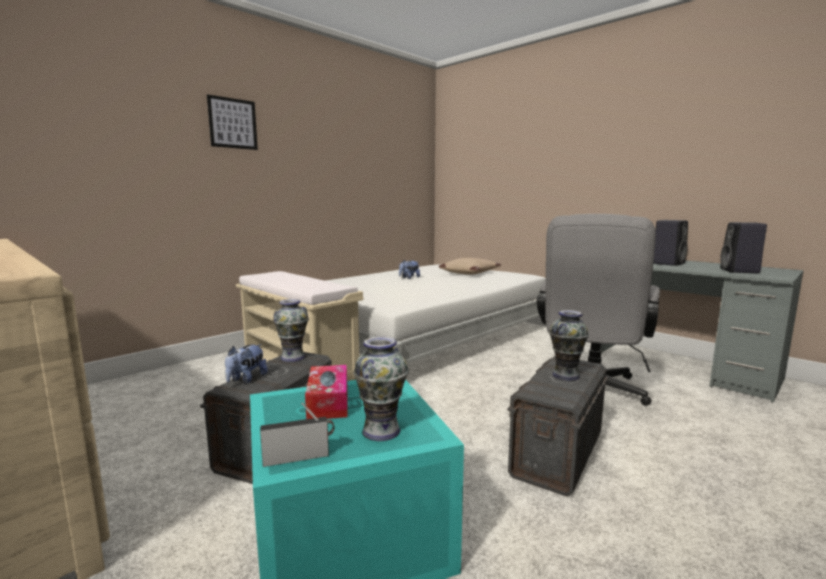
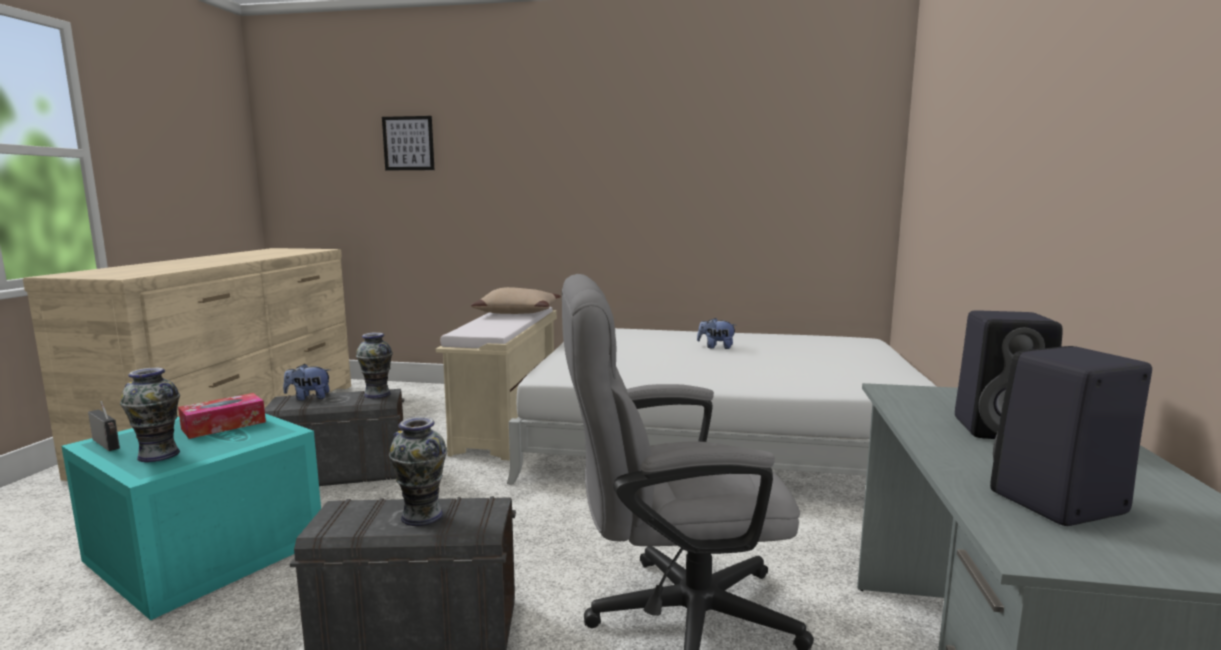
camera: 55 degrees right, 0 degrees up
picture [207,94,258,150] -> picture moved to [382,116,434,170]
beige pillow [439,258,501,275] -> beige pillow moved to [471,287,561,314]

